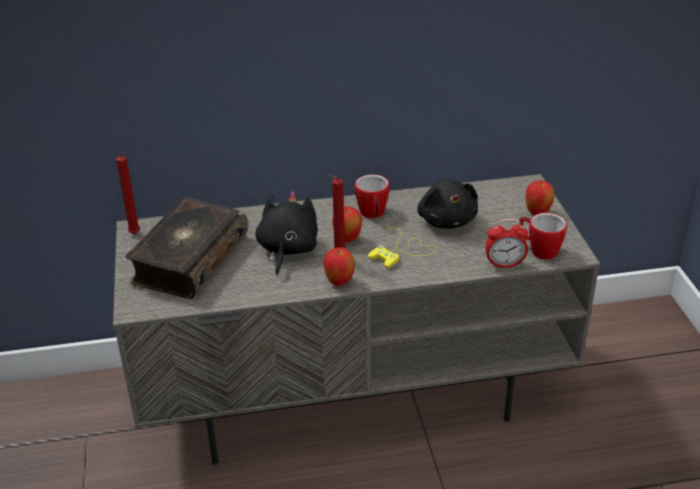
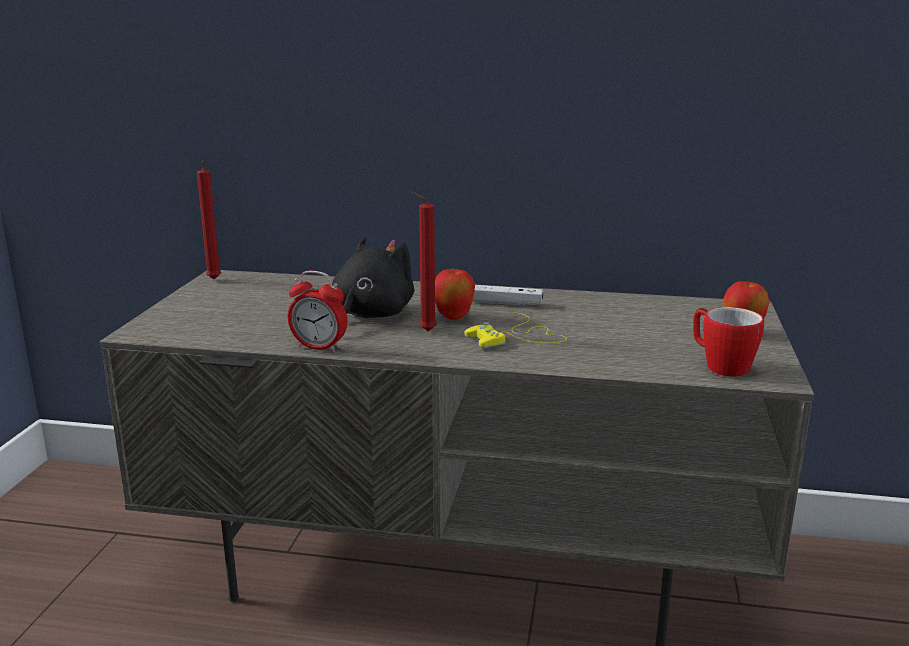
camera: 20 degrees right, 15 degrees down
book [125,196,248,299] -> none
apple [323,247,355,286] -> none
mug [355,174,389,218] -> white game controller [473,285,544,306]
black plush toy [417,179,478,229] -> none
alarm clock [485,219,528,268] -> alarm clock moved to [288,271,347,352]

